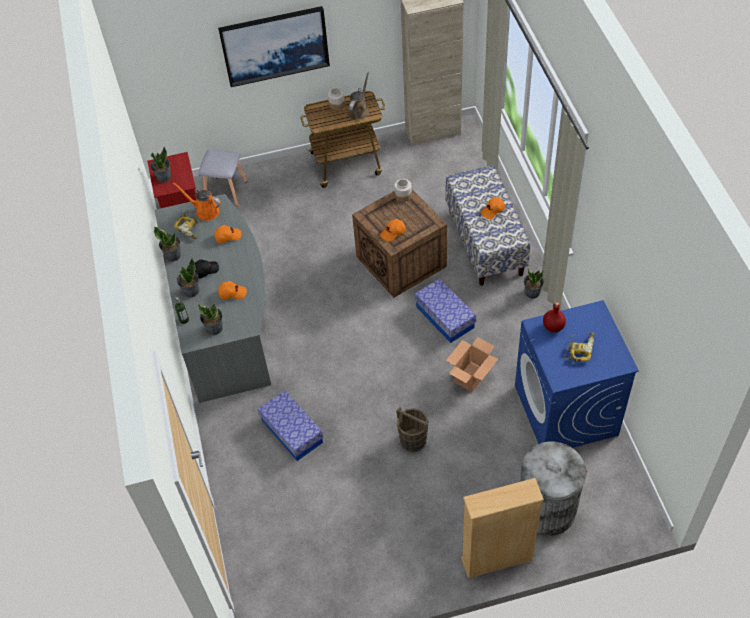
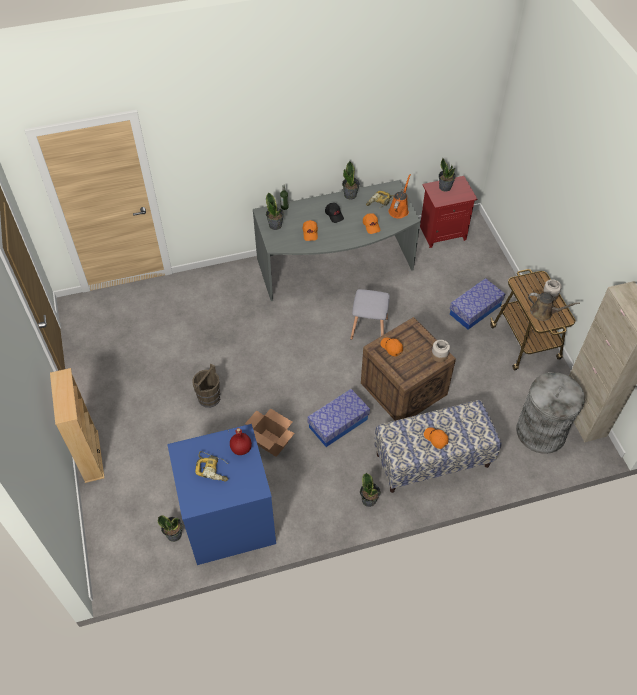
camera: 85 degrees right, 0 degrees up
potted plant [177,258,199,298] -> potted plant moved to [158,515,182,542]
grey stool [198,149,247,206] -> grey stool moved to [350,289,390,340]
picture [218,6,330,87] -> none
storage box [258,390,323,461] -> storage box moved to [450,278,505,330]
grey trash can [520,441,587,536] -> grey trash can moved to [516,372,585,454]

